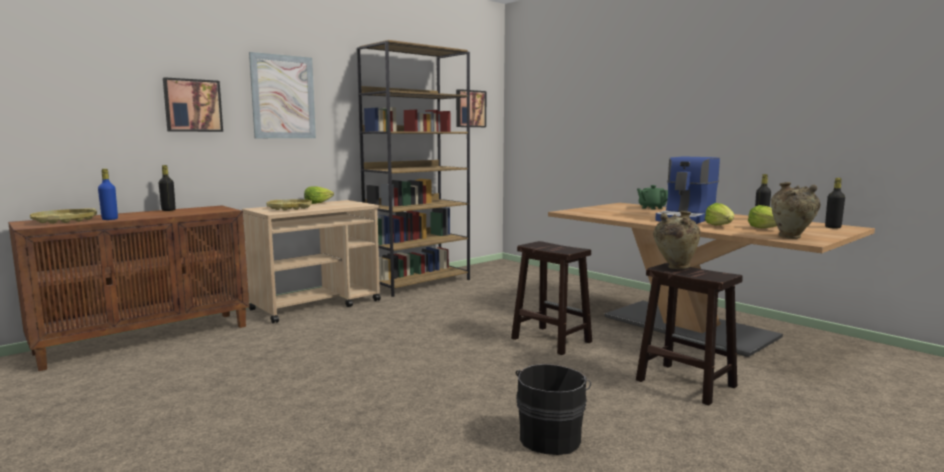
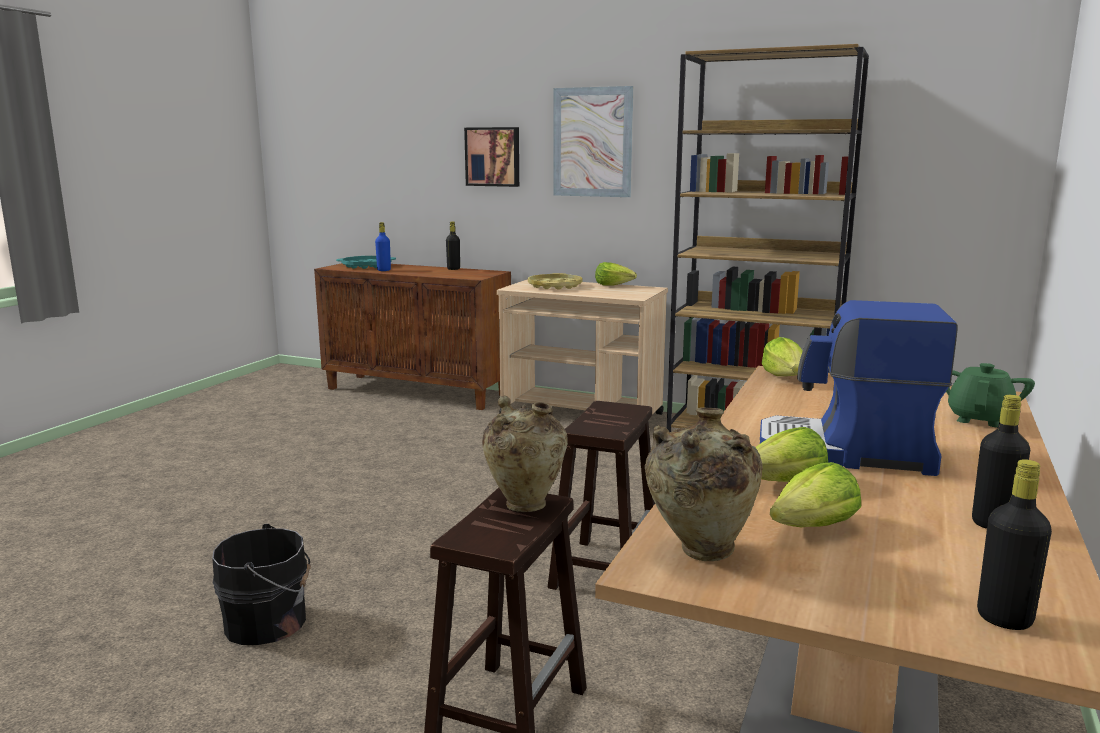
camera: 65 degrees right, 5 degrees up
yellow tray [30,208,97,224] -> turquoise tray [336,256,396,269]
picture [456,89,486,127] -> none
none -> lettuce [761,337,803,376]

